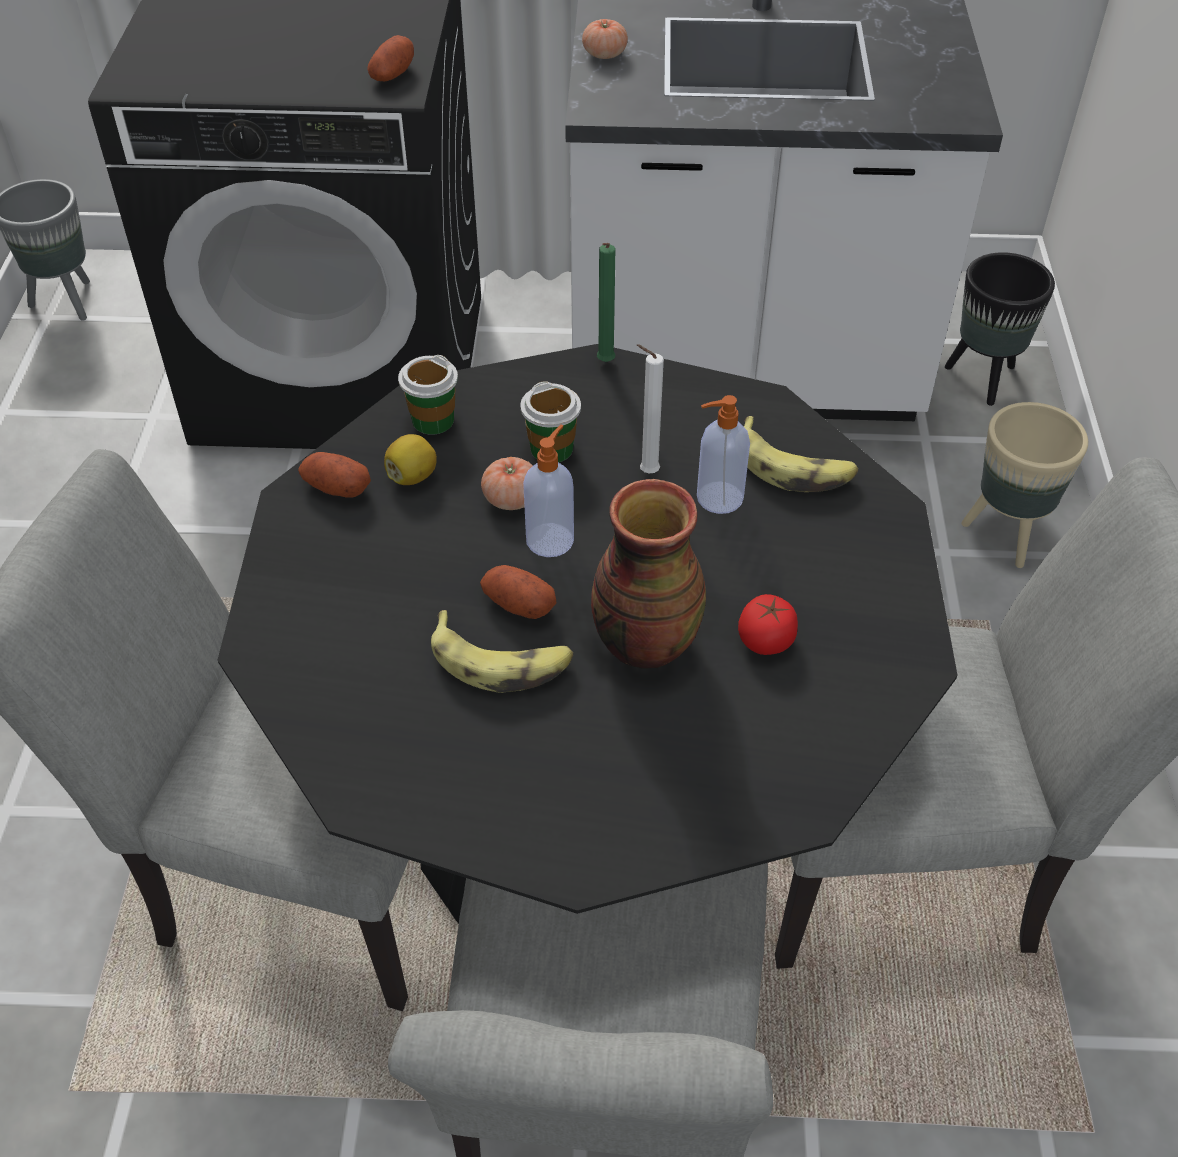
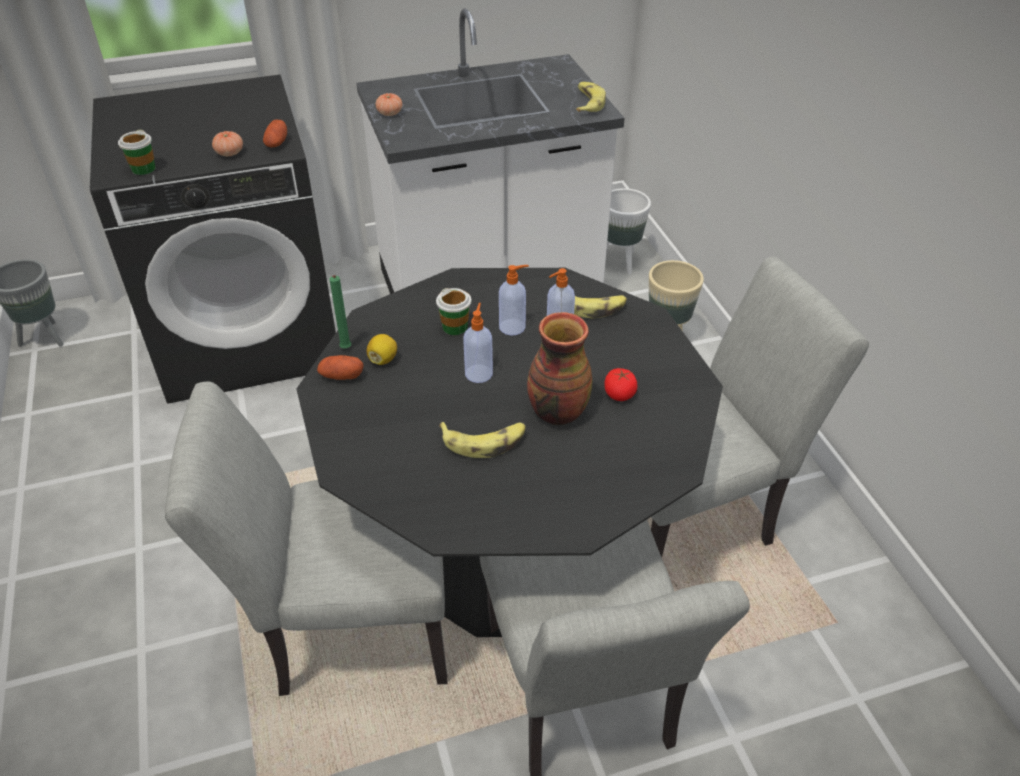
camera: 20 degrees left, 5 degrees down
cup [398,355,458,435] -> cup moved to [118,130,155,175]
potato [480,565,557,619] -> none
tomato [481,457,533,510] -> tomato moved to [212,131,243,156]
green candle [597,243,615,362] -> green candle moved to [329,275,351,349]
white candle [637,345,664,474] -> soap dispenser [499,265,529,335]
black planter [945,252,1055,406] -> white planter [607,188,651,275]
none -> banana [576,82,606,112]

